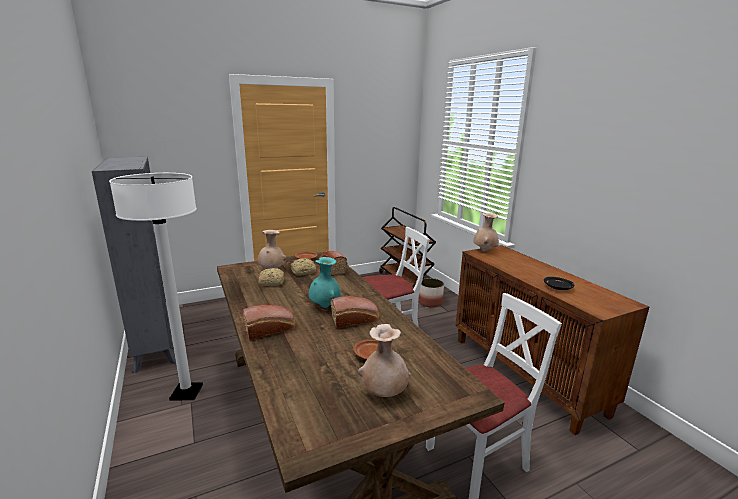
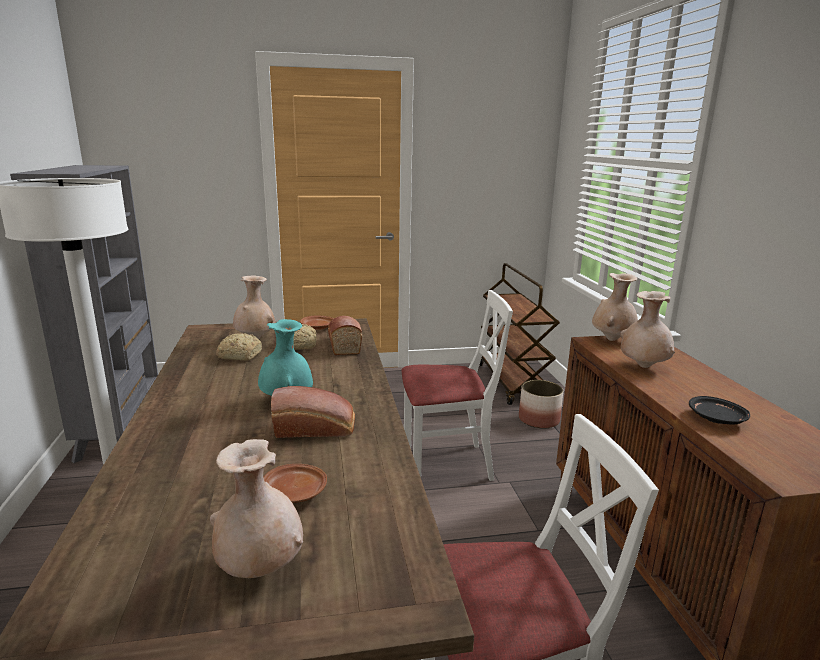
camera: 15 degrees right, 0 degrees up
bread [242,304,296,340] -> none
none -> beige vase [620,291,675,368]

